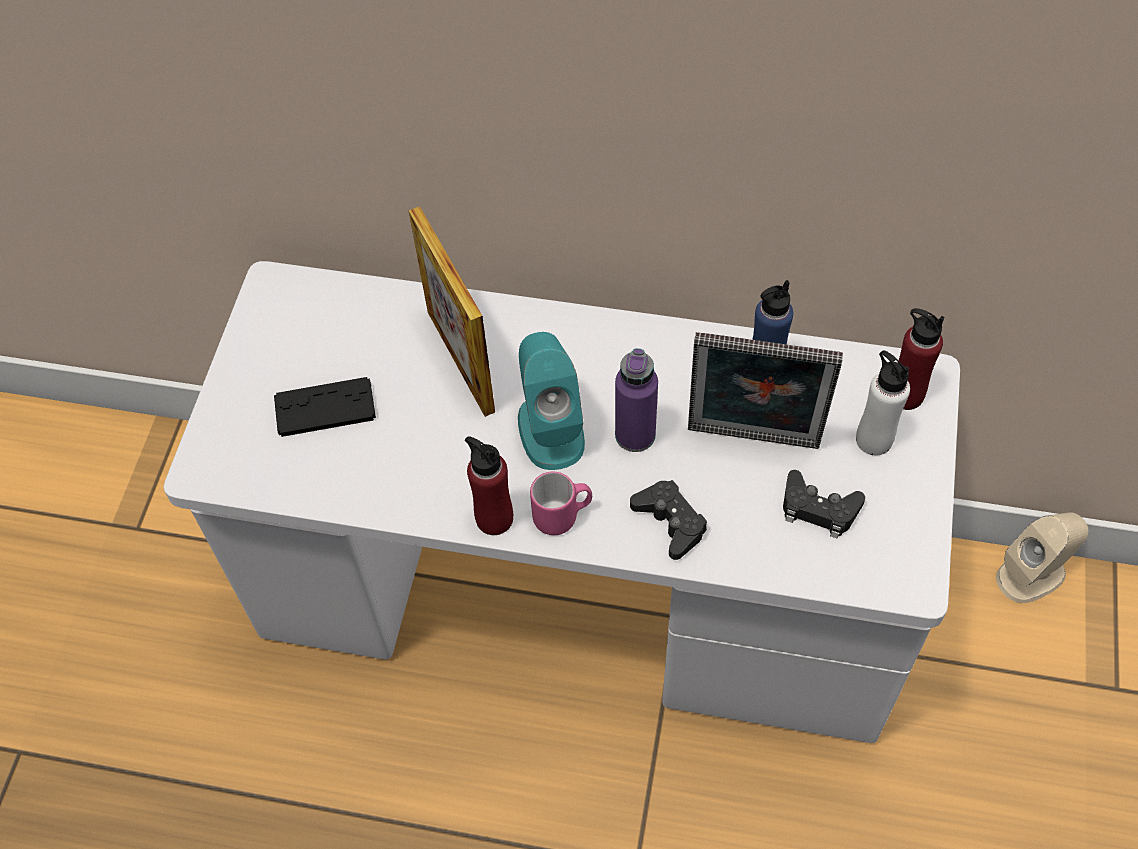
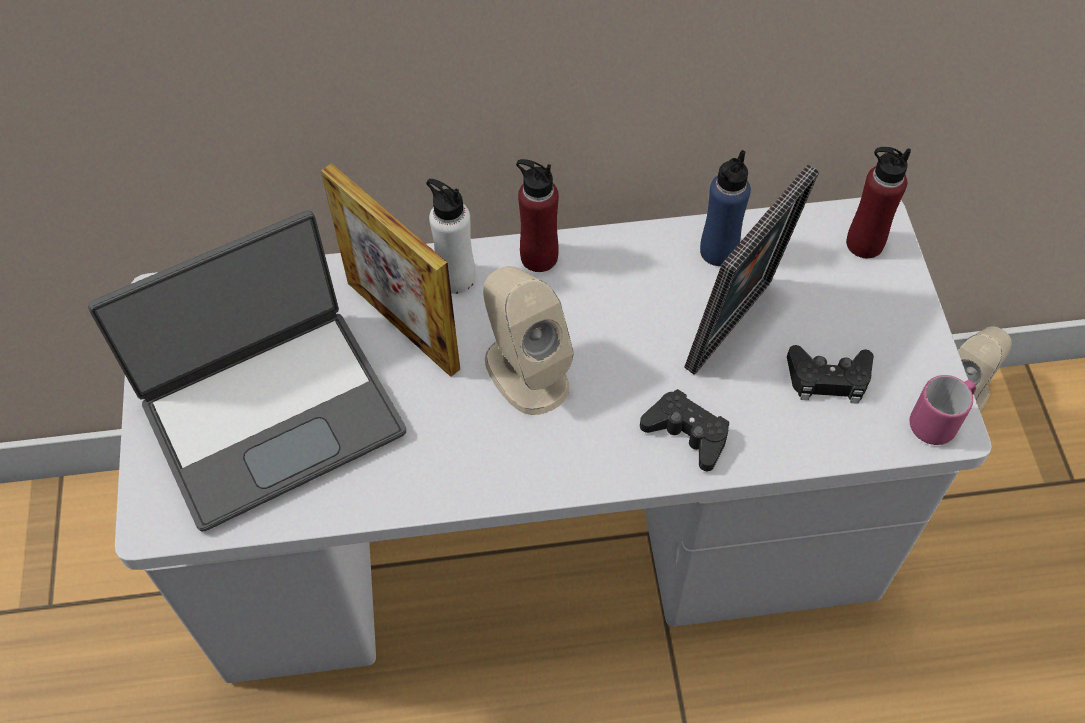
camera: 20 degrees left, 0 degrees up
black game controller [274,377,376,437] -> laptop [88,210,406,532]
red bottle [465,436,513,535] -> red bottle moved to [516,159,559,272]
turquoise speaker [518,332,585,470] -> beige speaker [483,266,574,415]
pink mug [530,472,592,535] -> pink mug moved to [910,375,976,445]
purple bottle [615,348,658,452] -> none
picture frame [688,332,843,449] -> picture frame turned 45 degrees counterclockwise [684,164,819,375]
white bottle [856,350,910,455] -> white bottle moved to [426,179,475,294]

